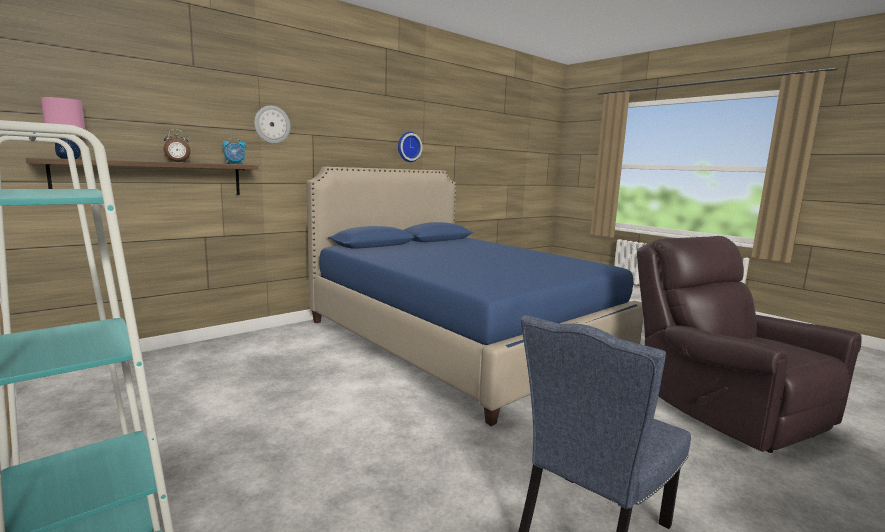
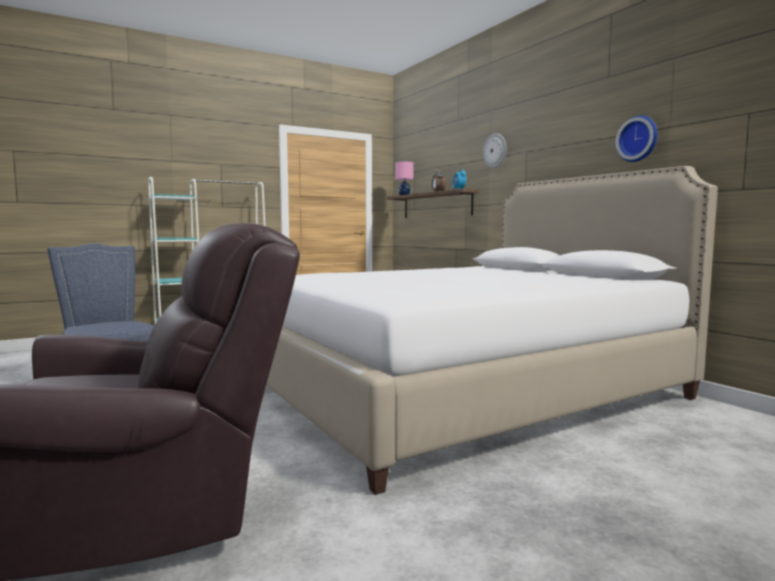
camera: 100 degrees right, 5 degrees down
blue bed [306,167,643,426] -> white bed [266,166,718,495]

